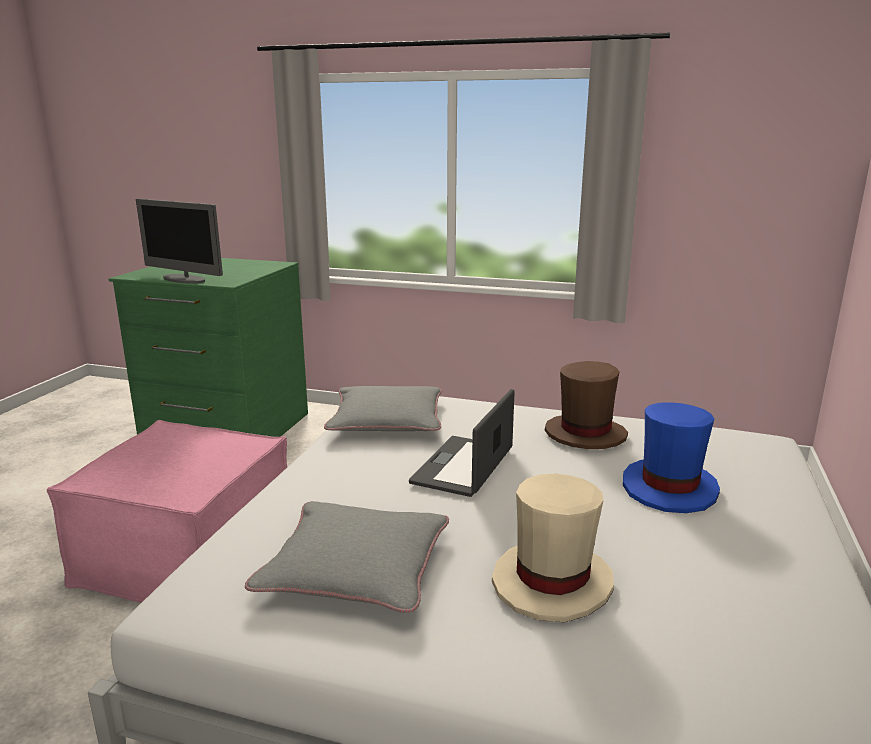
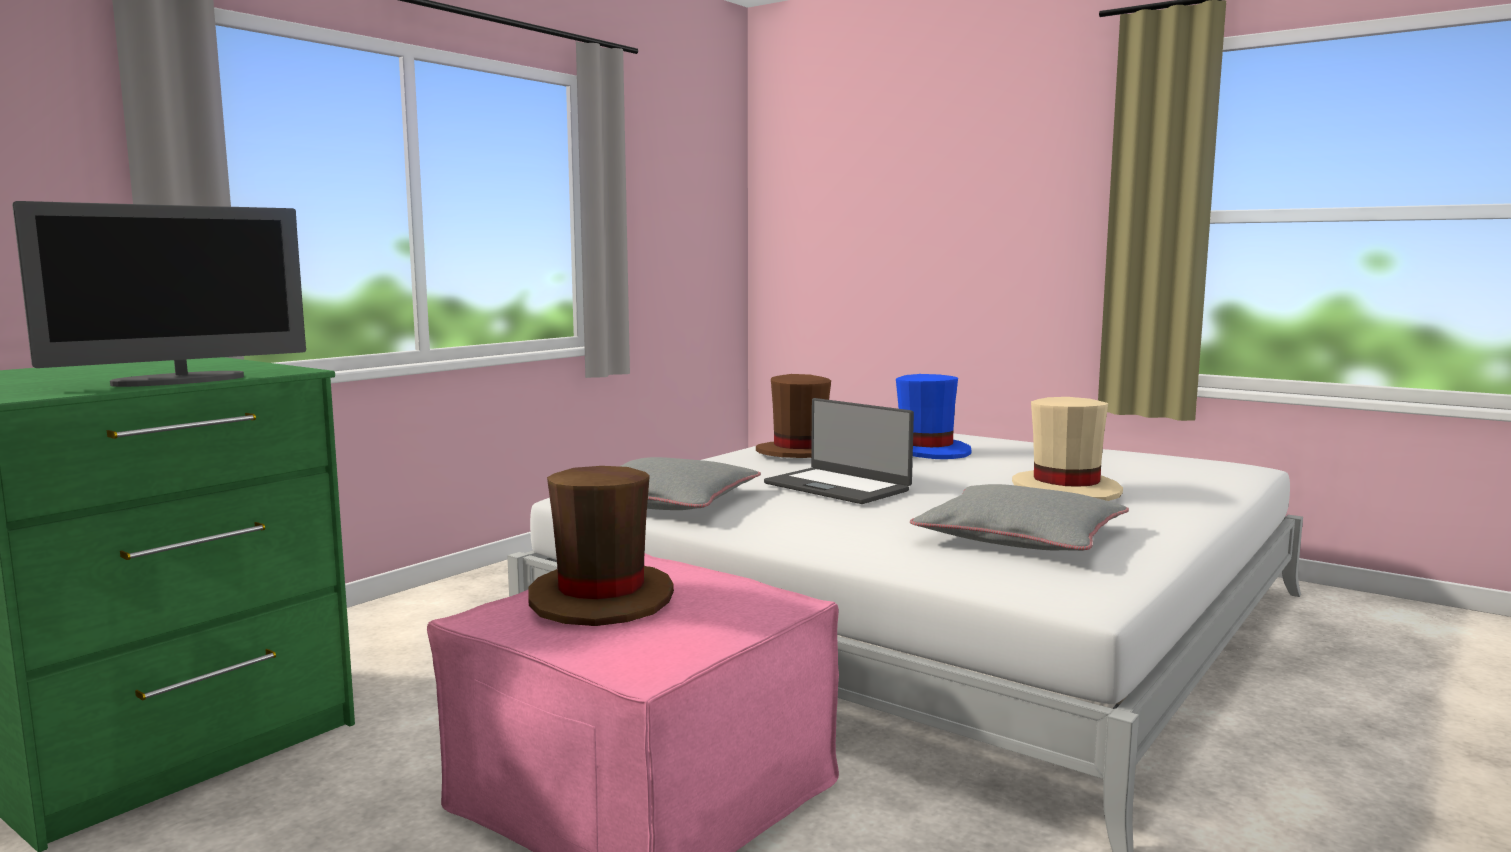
camera: 70 degrees left, 10 degrees down
none -> brown hat [528,466,674,626]

